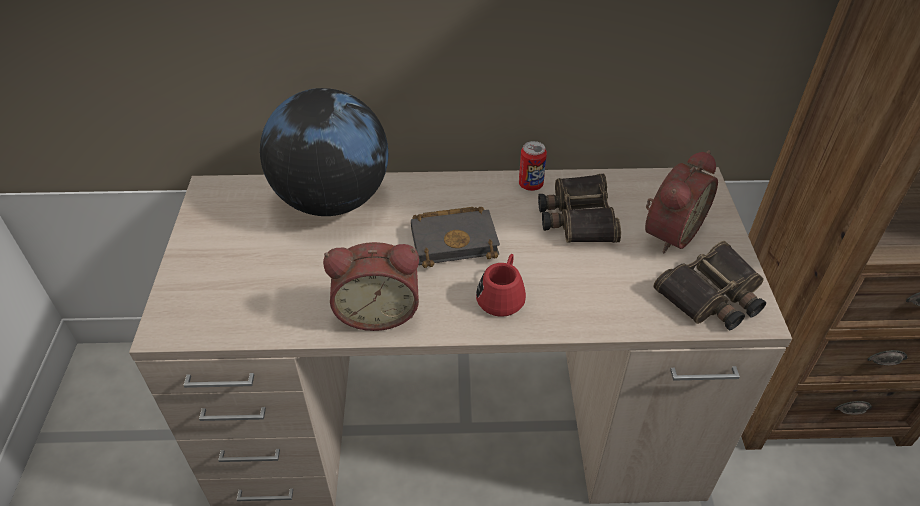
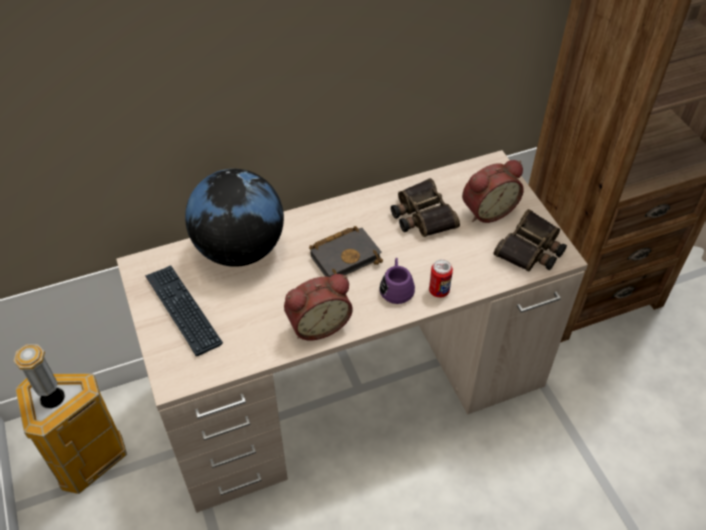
camera: 20 degrees left, 5 degrees up
red mug [476,254,526,317] -> purple mug [379,258,415,304]
can [519,141,547,191] -> can moved to [429,260,453,298]
alarm clock [645,150,718,253] -> alarm clock turned 45 degrees clockwise [462,160,524,223]
none -> trash can [13,344,127,494]
none -> keyboard [145,265,223,356]

